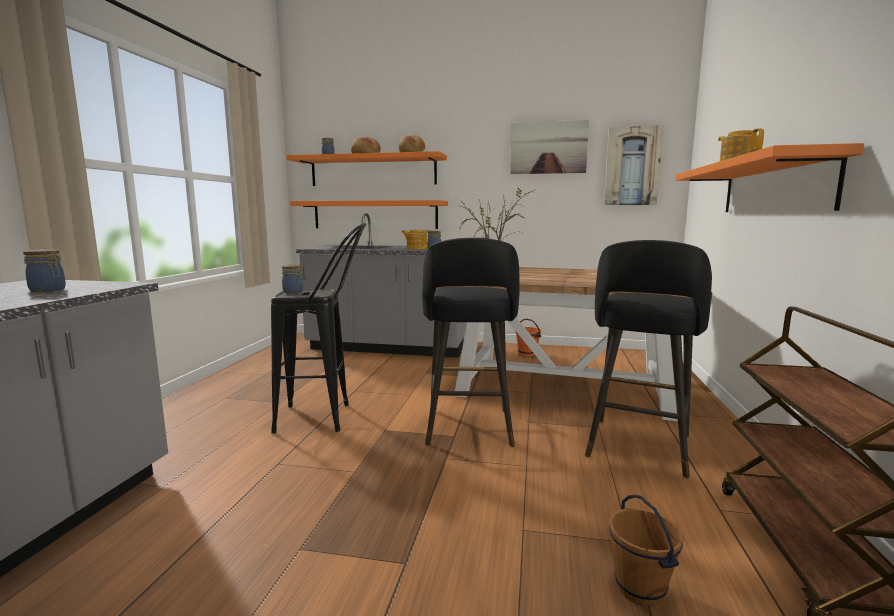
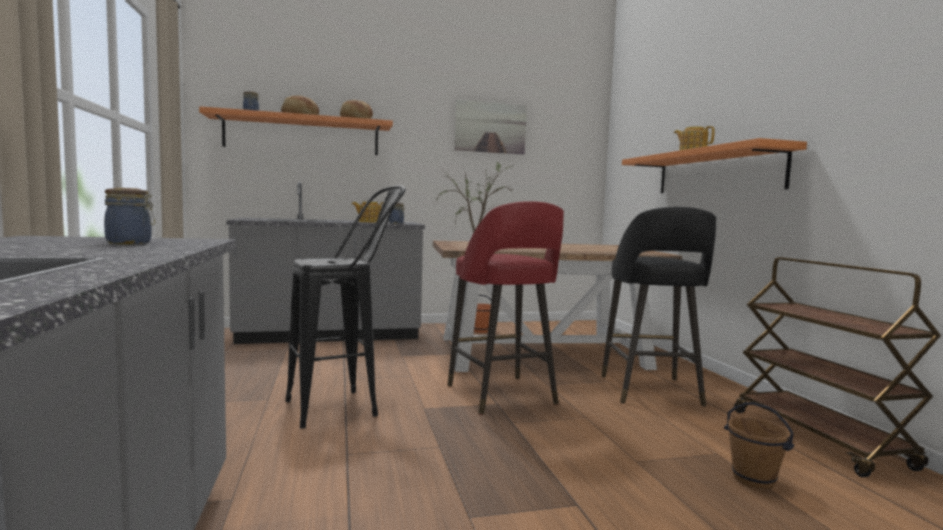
camera: 25 degrees left, 5 degrees down
jar [282,264,303,294] -> none
orange shelf [290,200,448,229] -> none
black stool [422,238,519,447] -> red stool [447,201,564,415]
picture [604,125,663,205] -> none

